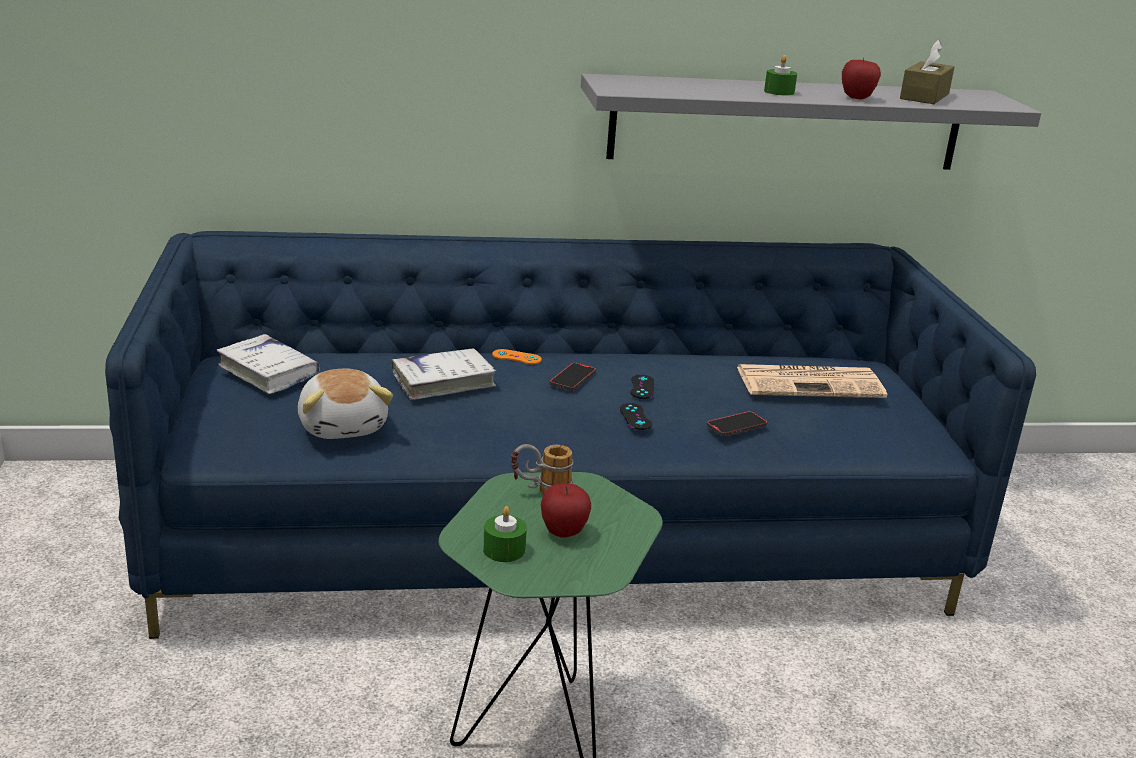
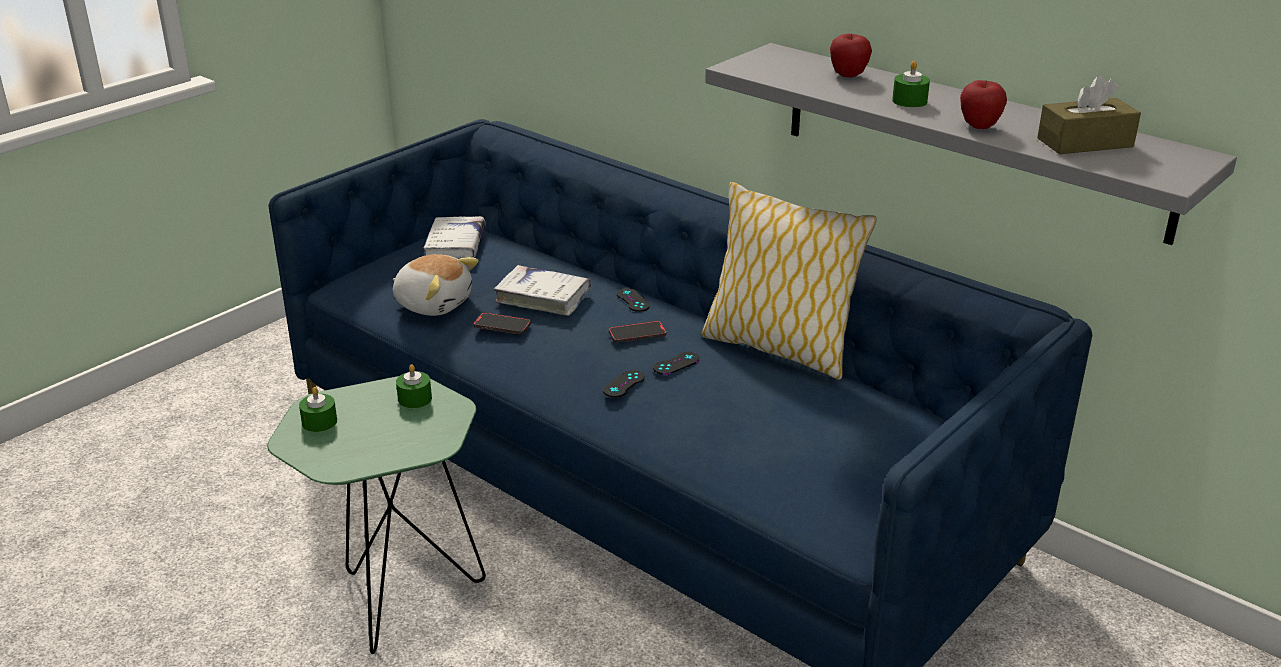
camera: 50 degrees right, 5 degrees up
plush toy [298,369,393,439] -> plush toy turned 90 degrees counterclockwise [393,254,479,316]
orange game controller [492,349,542,364] -> black game controller [617,288,650,312]
mug [511,444,573,495] -> green candle [396,364,432,408]
apple [541,483,591,538] -> apple moved to [830,33,872,77]
phone [707,411,767,437] -> phone moved to [474,313,531,335]
newspaper [737,364,887,398] -> none
none -> pillow [702,182,877,380]

